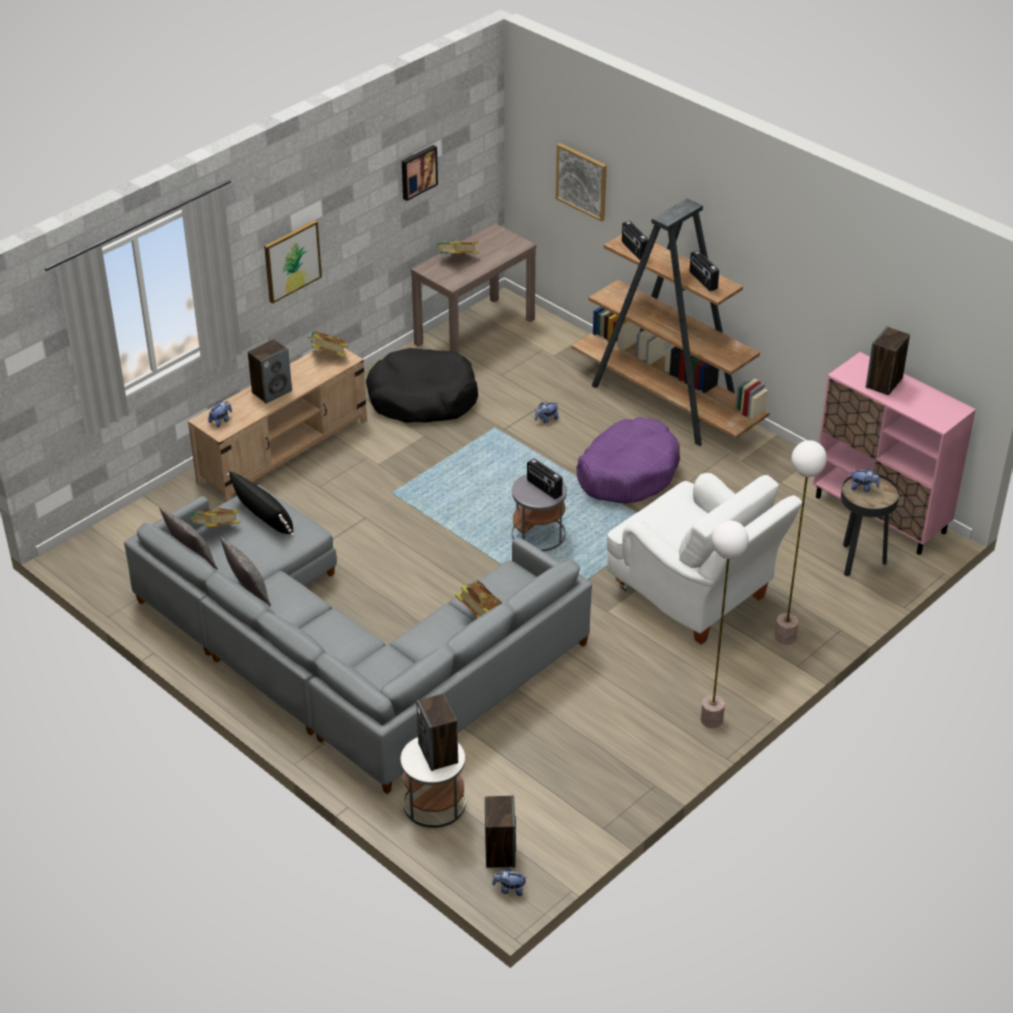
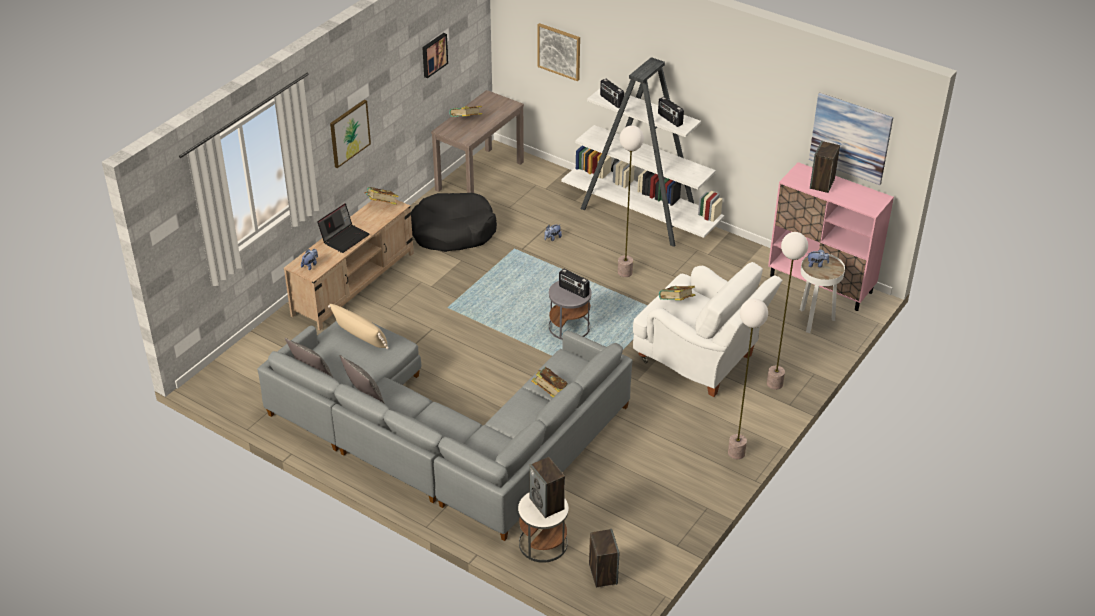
camera: 10 degrees left, 0 degrees up
book [190,508,240,527] -> book moved to [659,286,695,301]
black pillow [227,471,294,536] -> beige pillow [328,304,389,349]
speaker [248,339,292,404] -> laptop [317,203,369,253]
plush toy [492,867,527,896] -> none
brown bookcase [571,198,770,446] -> white bookcase [561,57,724,247]
purple dog bed [576,417,680,503] -> floor lamp [618,125,644,277]
black side table [841,473,899,577] -> white side table [800,254,845,333]
none -> picture [809,93,893,185]

